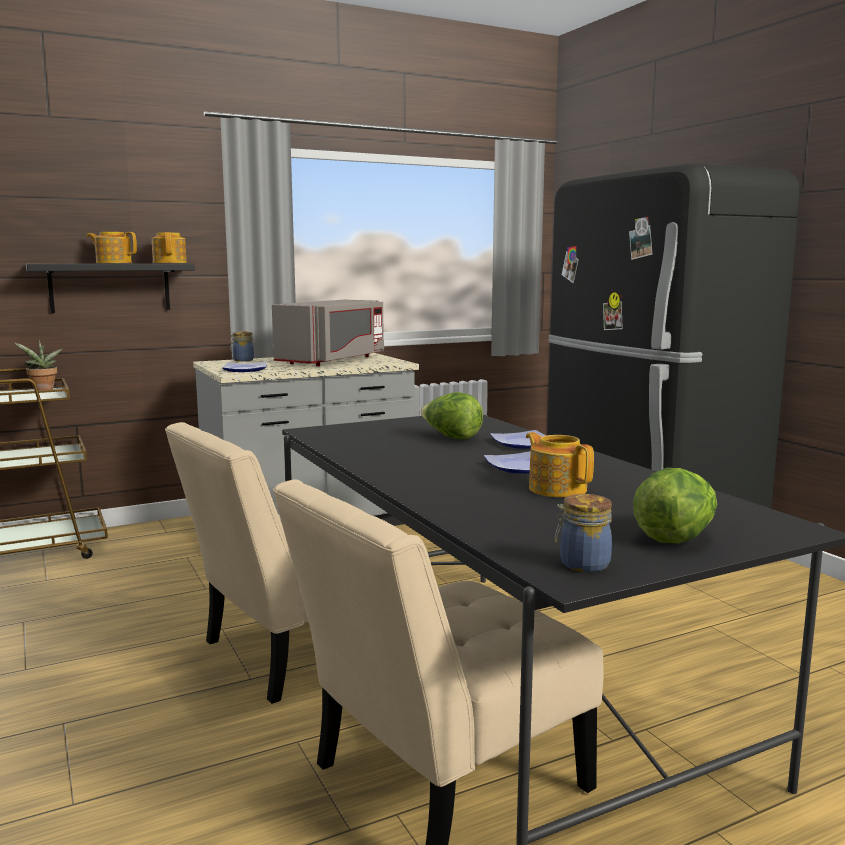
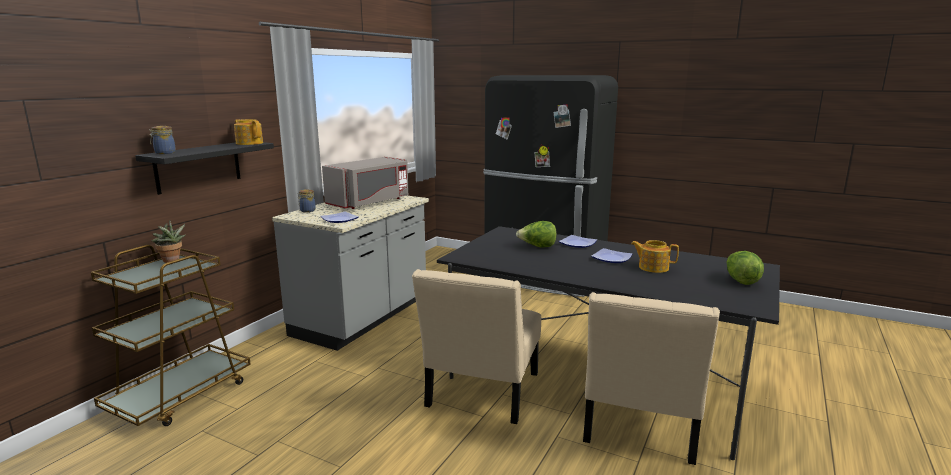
camera: 35 degrees left, 5 degrees up
teapot [87,232,137,263] -> none
grey microwave [272,300,384,366] -> grey microwave turned 45 degrees clockwise [322,157,409,209]
jar [555,494,612,572] -> jar moved to [149,126,176,154]

